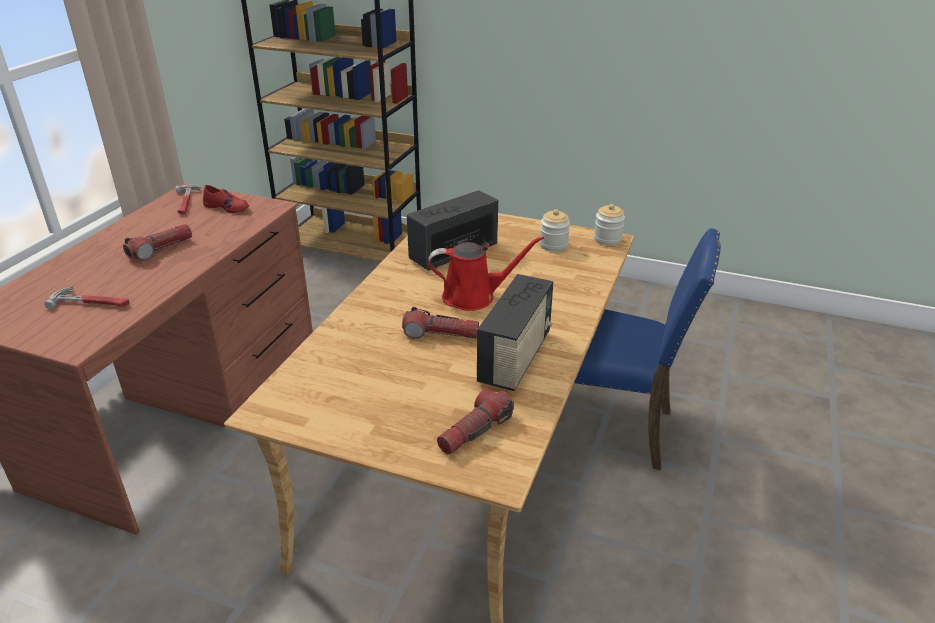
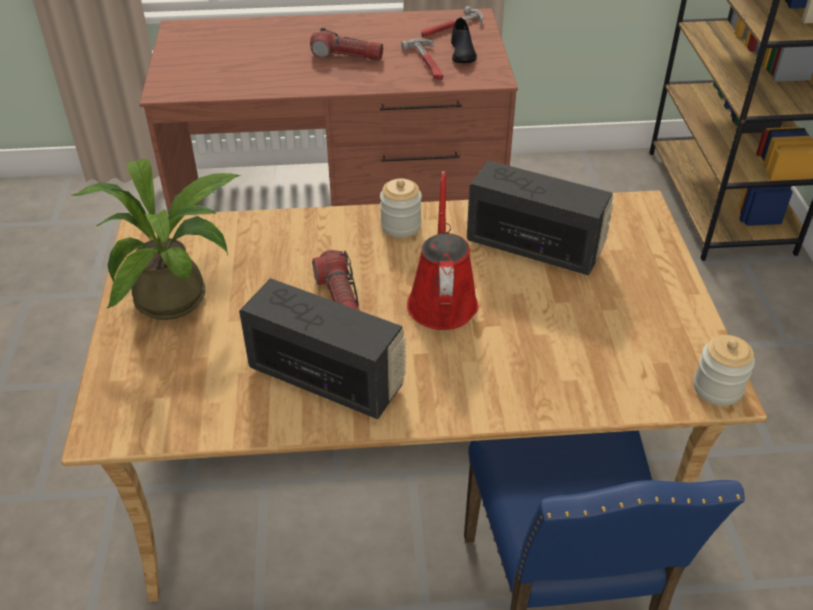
camera: 65 degrees right, 10 degrees up
hammer [44,287,129,309] -> hammer moved to [401,39,443,80]
red shoe [203,185,249,213] -> black shoe [451,17,477,63]
red watering can [428,236,544,311] -> red watering can turned 150 degrees counterclockwise [407,171,478,330]
flashlight [437,388,514,455] -> none
radio [477,274,553,391] -> radio turned 150 degrees counterclockwise [239,279,406,420]
jar [540,209,570,252] -> jar moved to [380,178,422,238]
none -> potted plant [73,158,240,320]

